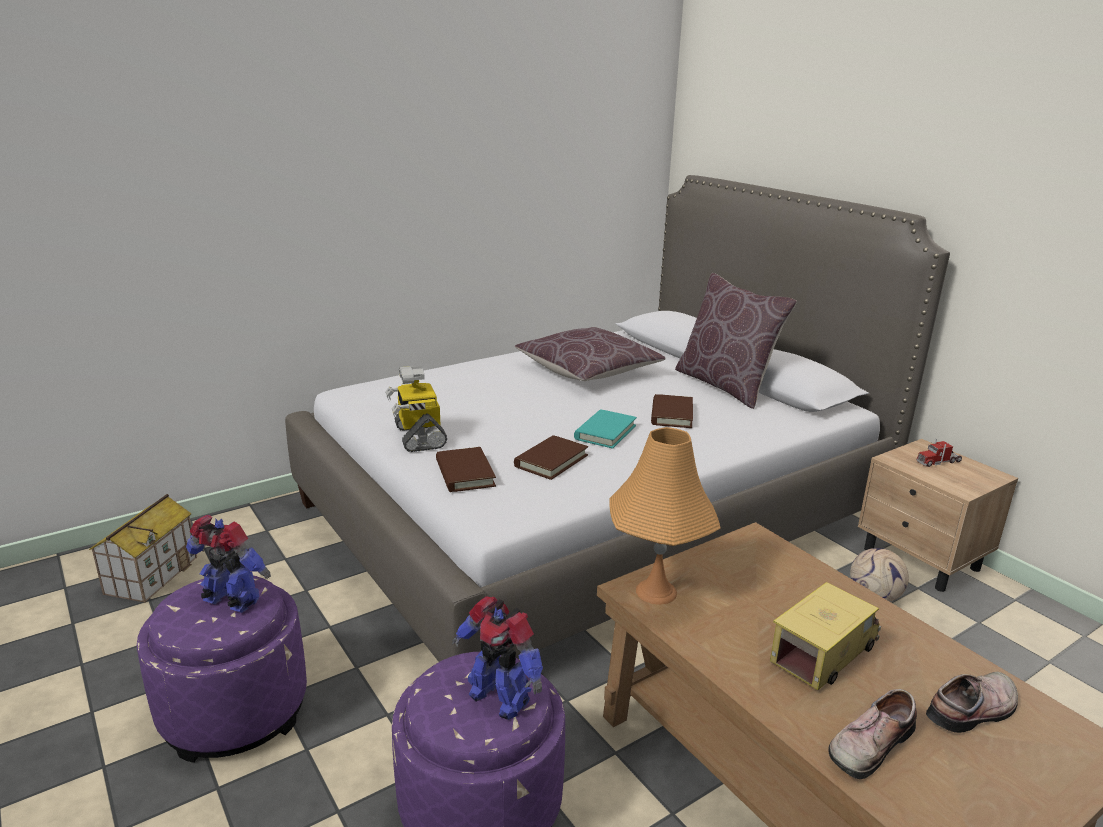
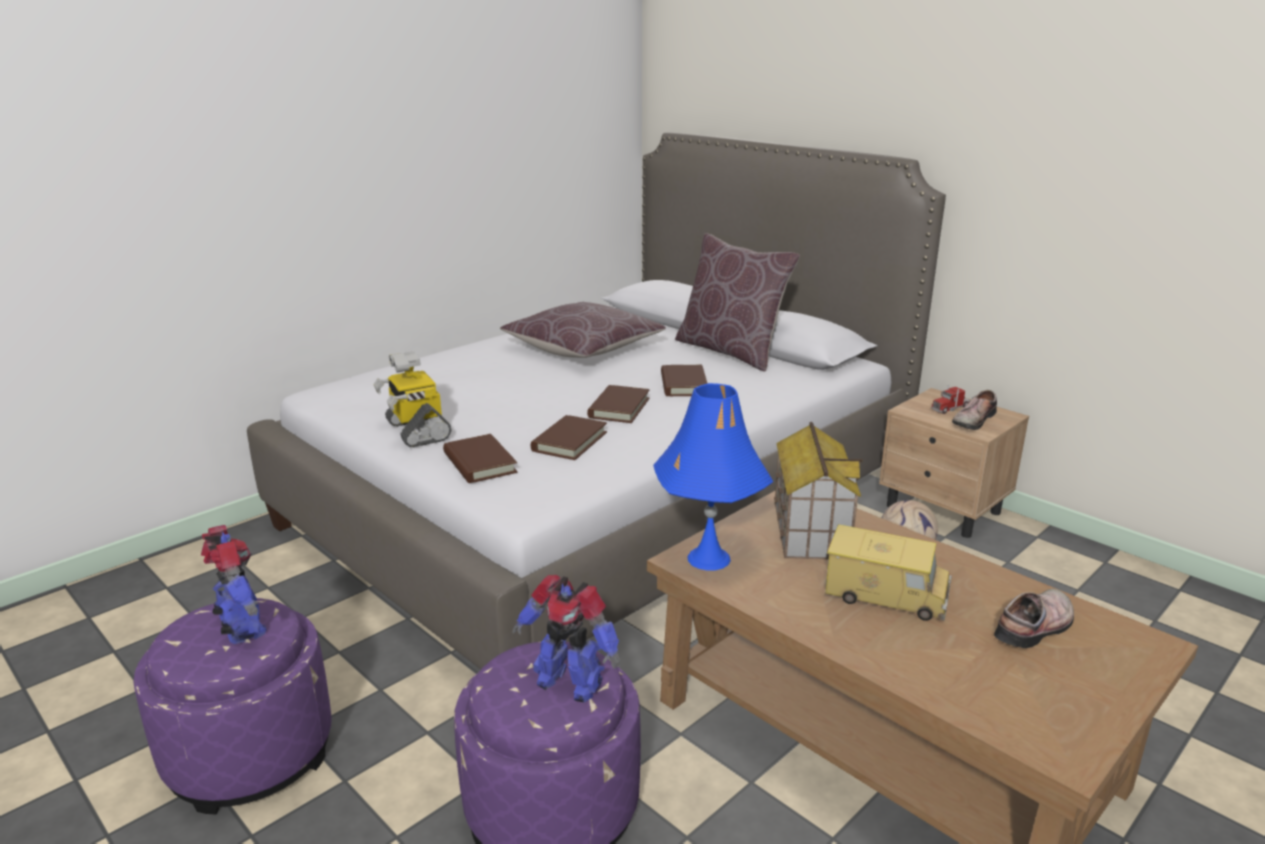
camera: 10 degrees left, 0 degrees up
toy house [89,494,197,603] -> toy house moved to [774,422,862,560]
toy robot [186,515,271,613] -> toy robot turned 45 degrees clockwise [201,525,267,644]
turquoise book [574,409,637,449] -> brown book [587,385,650,423]
orange table lamp [609,427,721,605] -> blue table lamp [653,383,773,571]
toy truck [770,582,881,690] -> toy truck turned 75 degrees clockwise [825,524,952,621]
shoe [828,689,917,779] -> shoe moved to [952,390,997,430]

